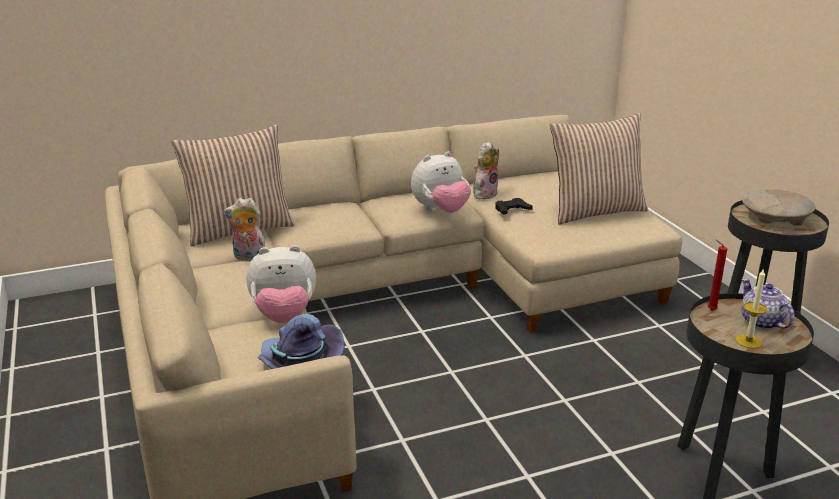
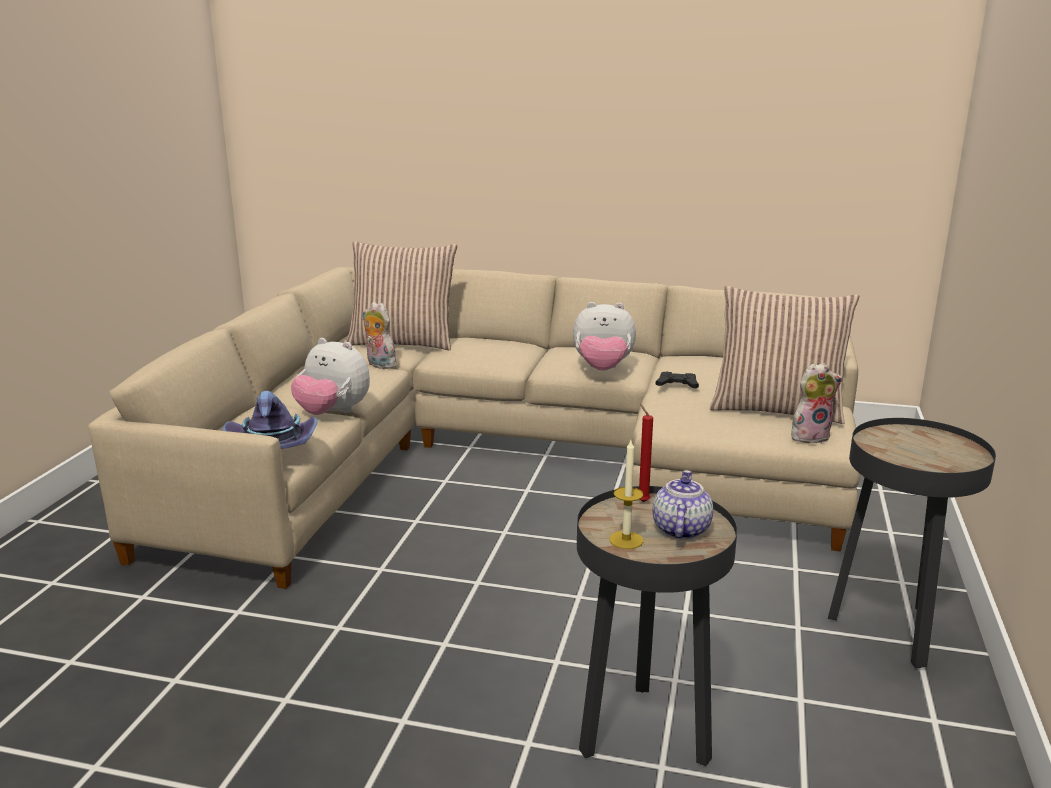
camera: 35 degrees right, 5 degrees down
plush toy [473,141,499,199] -> plush toy moved to [791,363,842,444]
beige bowl [742,189,816,226] -> none

